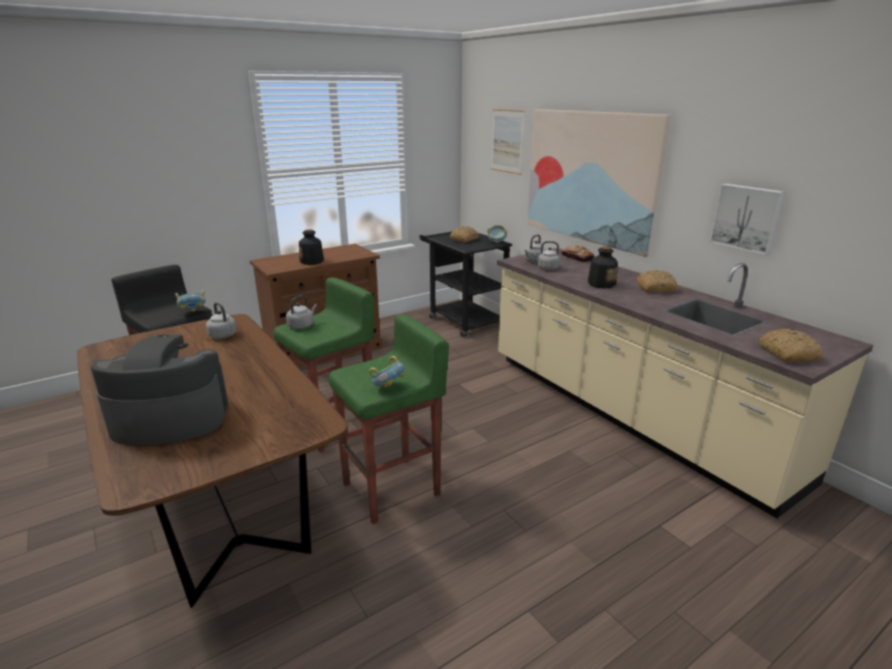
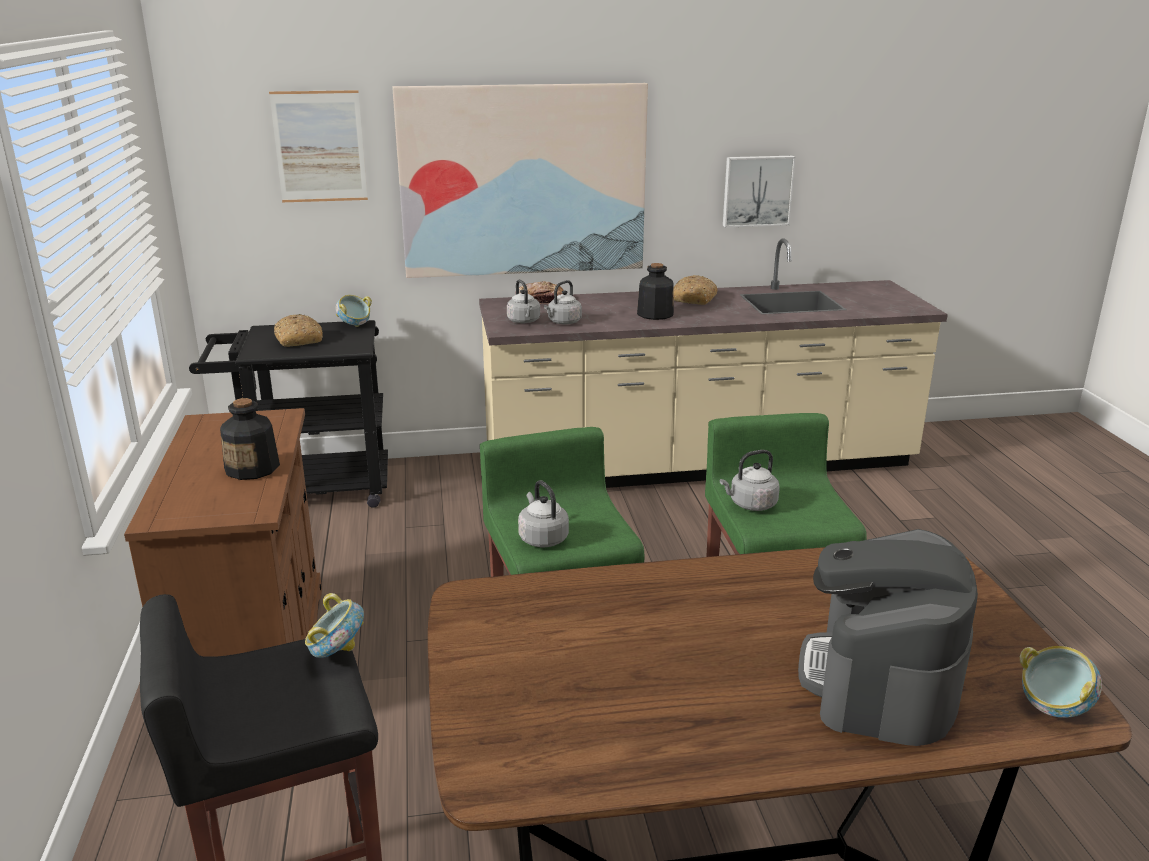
camera: 65 degrees left, 0 degrees up
grey kettle [206,302,237,339] -> grey kettle moved to [720,450,780,511]
bowl [369,356,405,387] -> bowl moved to [1020,646,1102,718]
bread [758,329,823,362] -> none

